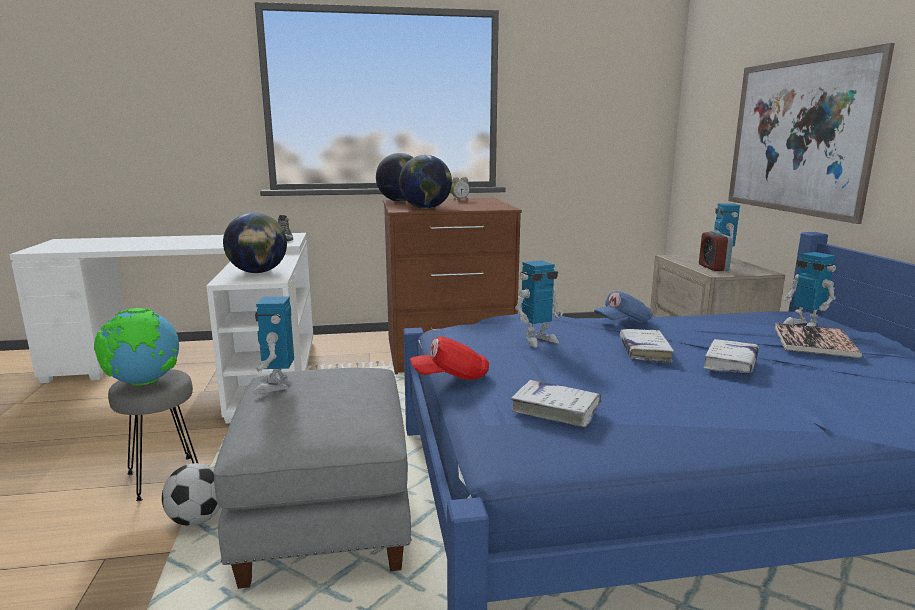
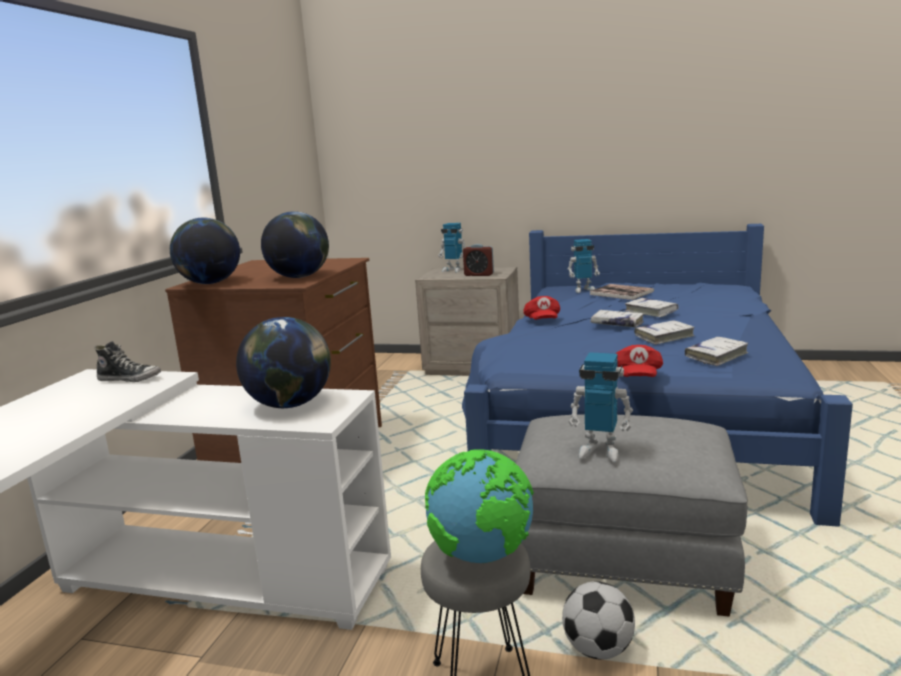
camera: 65 degrees left, 0 degrees up
alarm clock [451,177,470,201] -> none
toy robot [515,260,563,347] -> none
blue cap [594,291,653,323] -> red cap [523,296,560,320]
picture [728,43,895,224] -> none
none -> white book [634,320,695,345]

